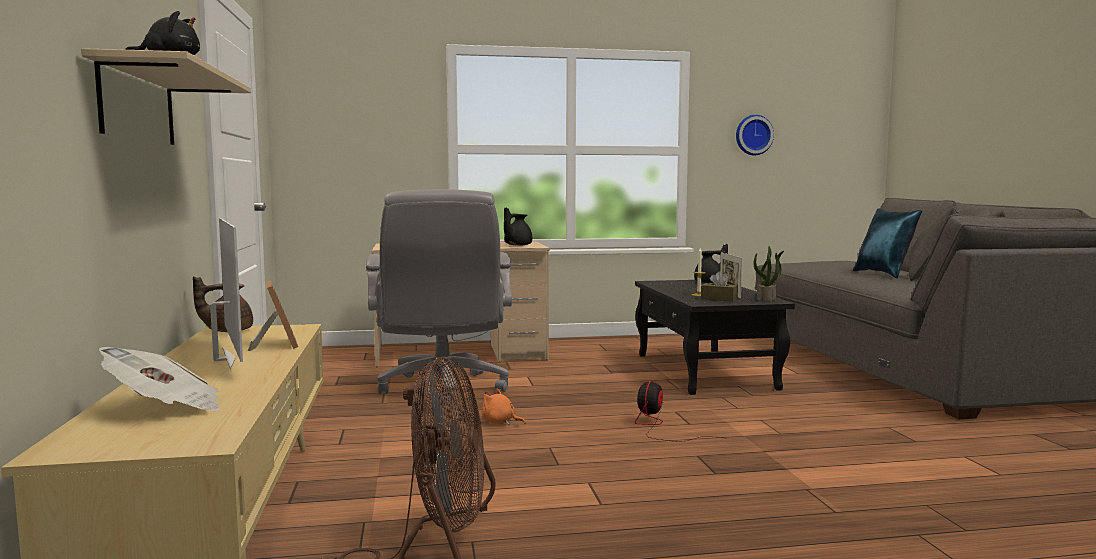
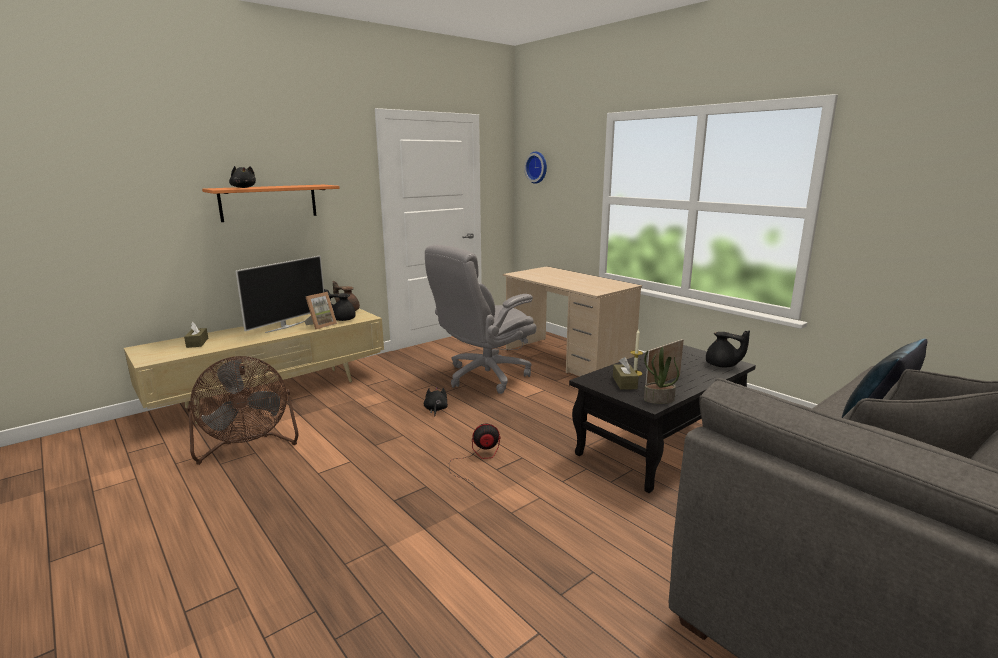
camera: 60 degrees right, 10 degrees up
beige shelf [81,48,251,145] -> orange shelf [202,185,340,222]
newspaper [99,347,219,411] -> brown tissue box [184,322,208,348]
orange plush toy [481,389,526,425] -> black plush toy [424,387,448,417]
black teapot [504,208,532,246] -> black teapot moved to [324,289,356,321]
wall clock [736,115,774,156] -> wall clock moved to [524,152,547,184]

